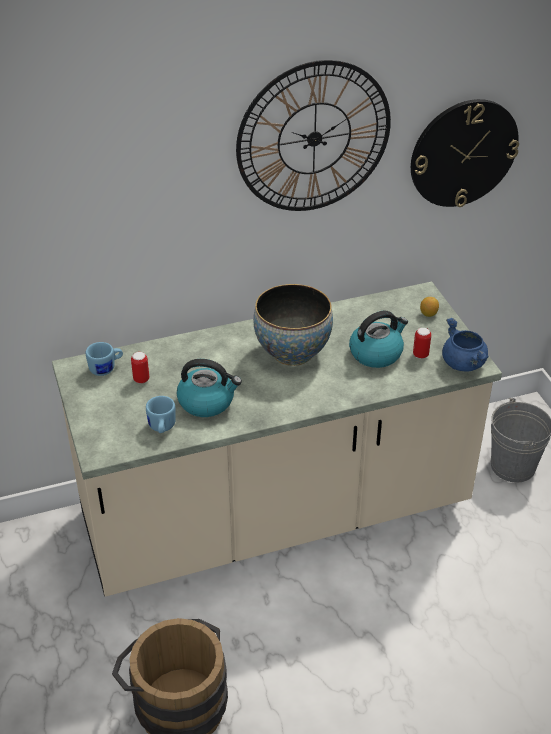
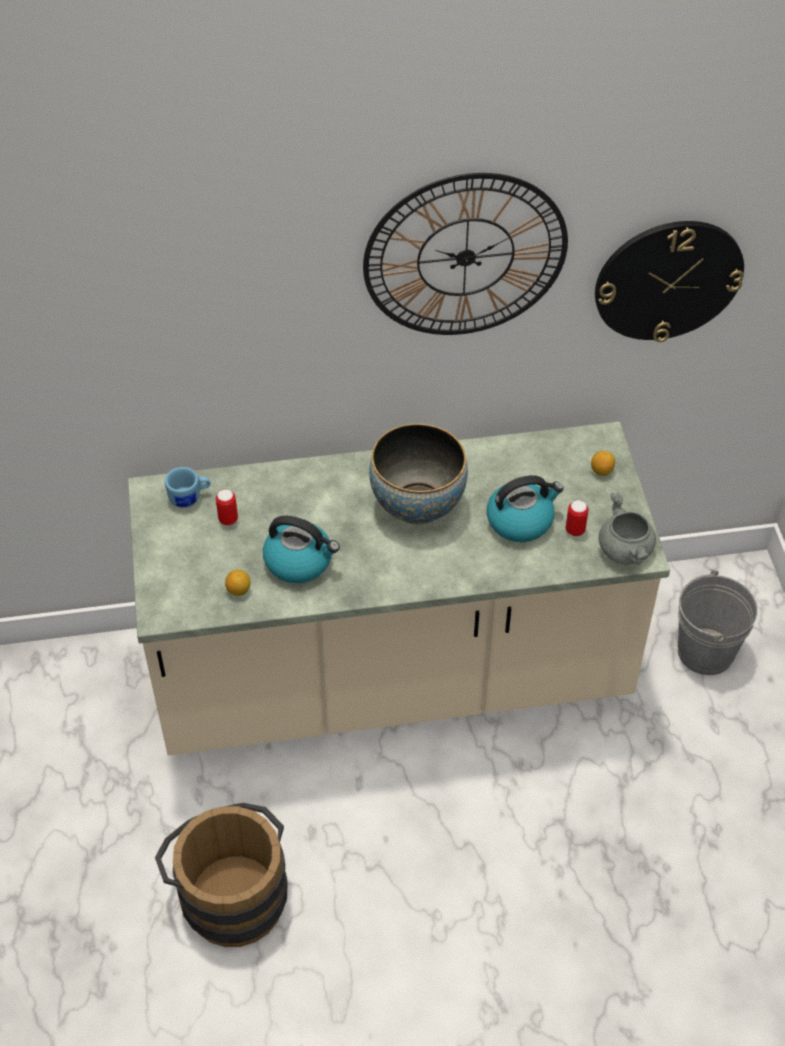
camera: 10 degrees right, 10 degrees up
blue mug [146,396,176,433] -> lemon [225,570,251,596]
blue cooking pot [442,318,489,372] -> grey cooking pot [599,492,656,565]

